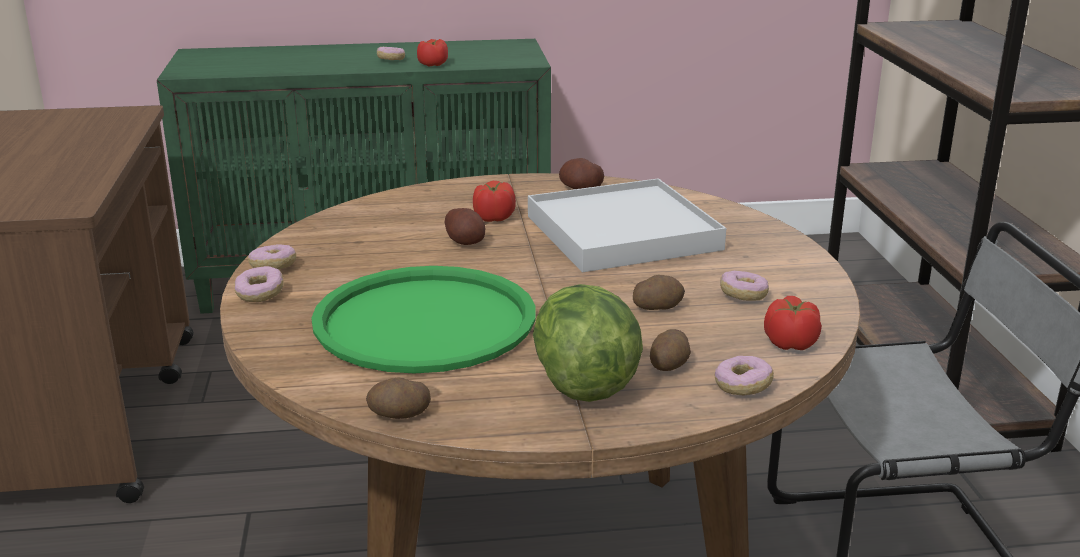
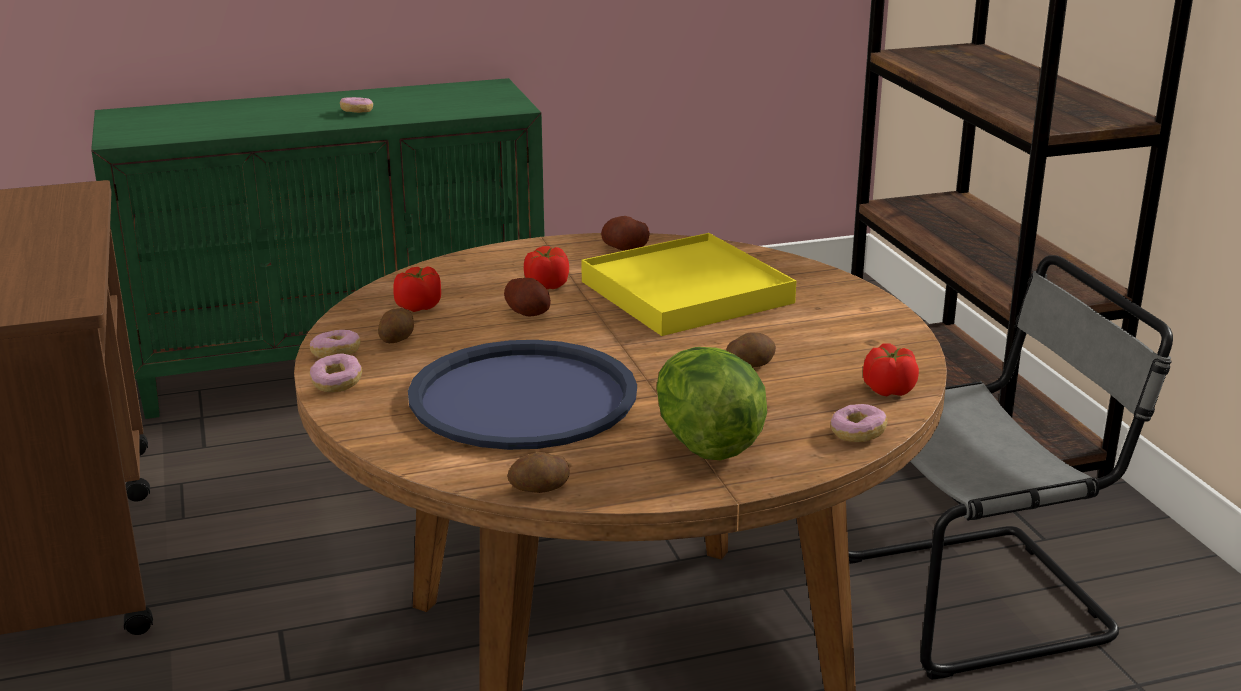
camera: 10 degrees left, 0 degrees up
green tray [311,266,535,373] -> blue tray [408,340,637,450]
tomato [417,39,448,67] -> tomato moved to [393,267,441,312]
white tray [528,178,726,272] -> yellow tray [581,233,796,336]
potato [650,329,691,371] -> potato moved to [378,308,414,343]
donut [720,271,769,301] -> none

